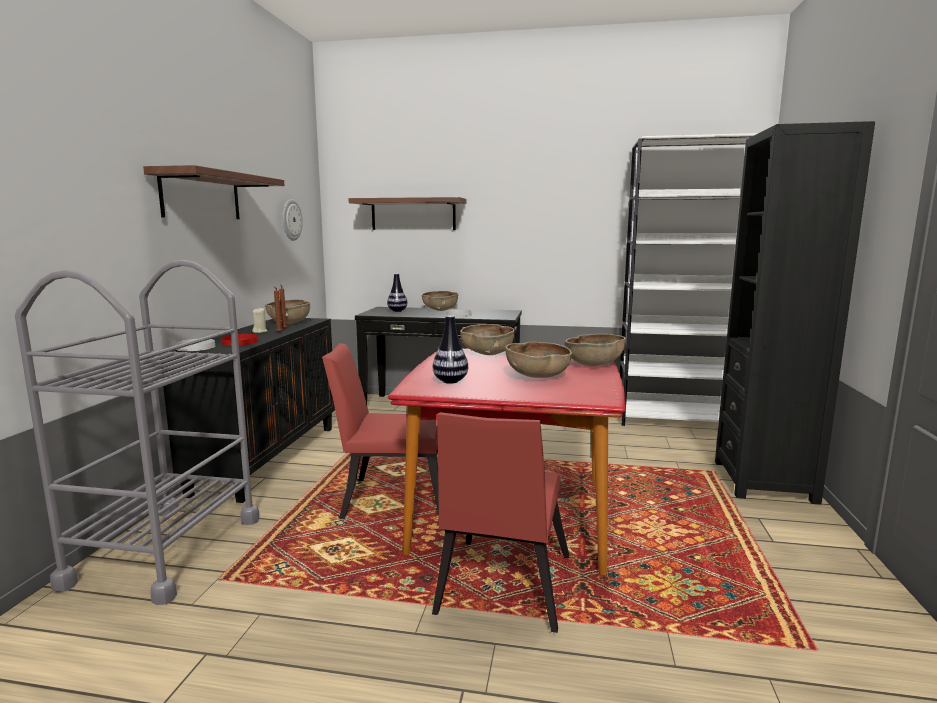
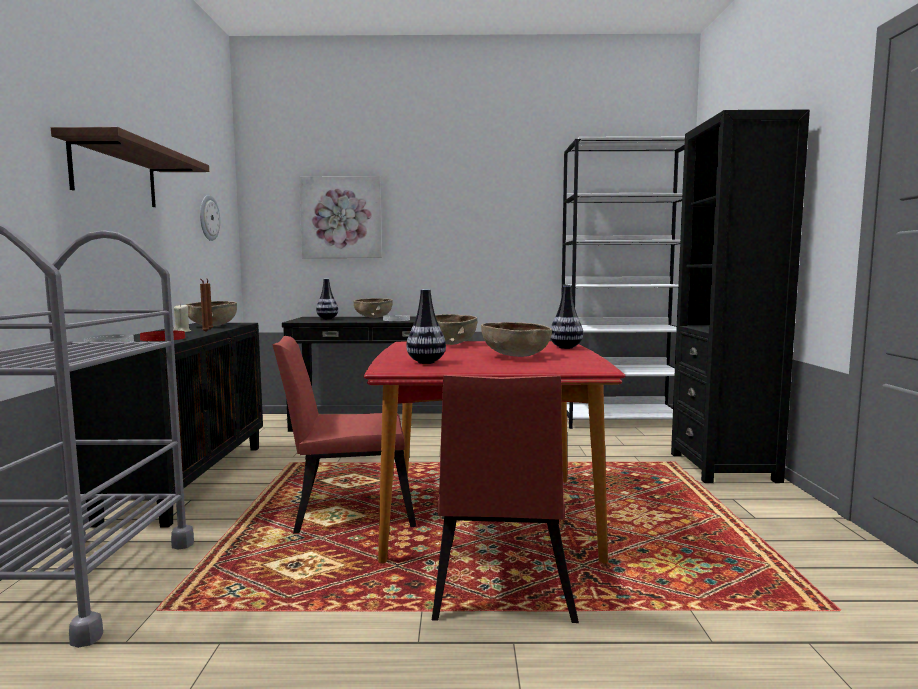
camera: 10 degrees left, 5 degrees down
shelf [348,197,467,230] -> picture [299,176,382,258]
brown bowl [565,334,626,366] -> vase [550,286,583,349]

